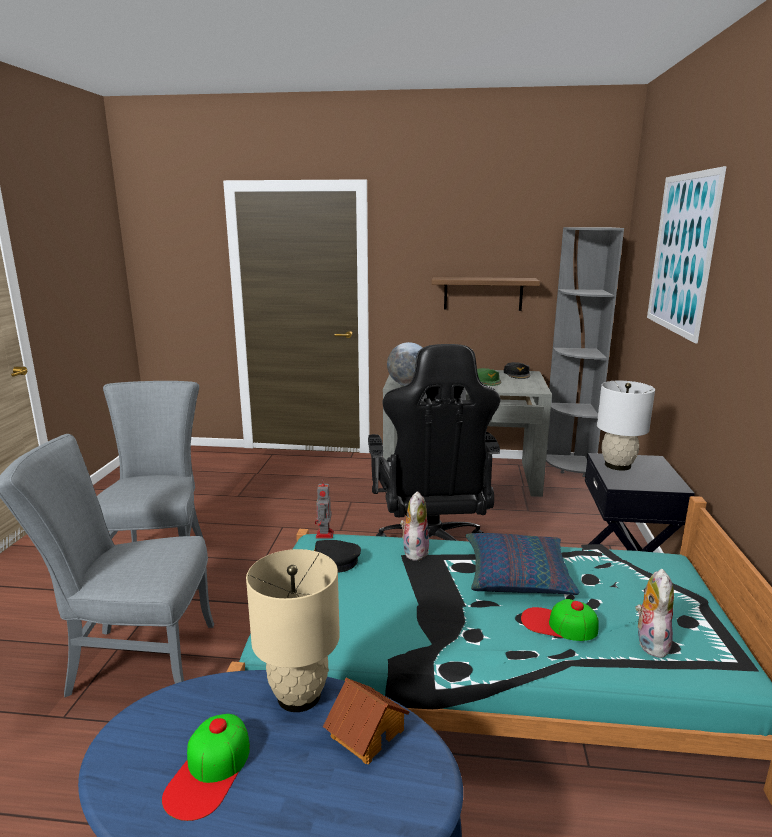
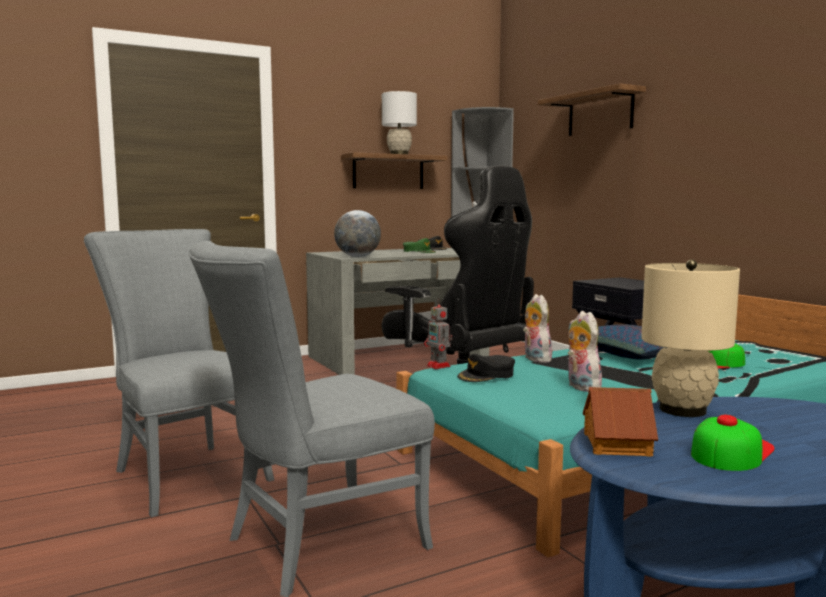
camera: 35 degrees left, 10 degrees down
cap [162,714,250,821] -> cap turned 120 degrees counterclockwise [691,415,775,471]
toy house [323,678,409,765] -> toy house moved to [583,387,658,457]
white table lamp [597,381,655,471] -> white table lamp moved to [382,91,417,154]
plush toy [635,569,674,658] -> plush toy moved to [568,311,602,392]
picture [647,166,727,343] -> shelf [538,83,646,136]

